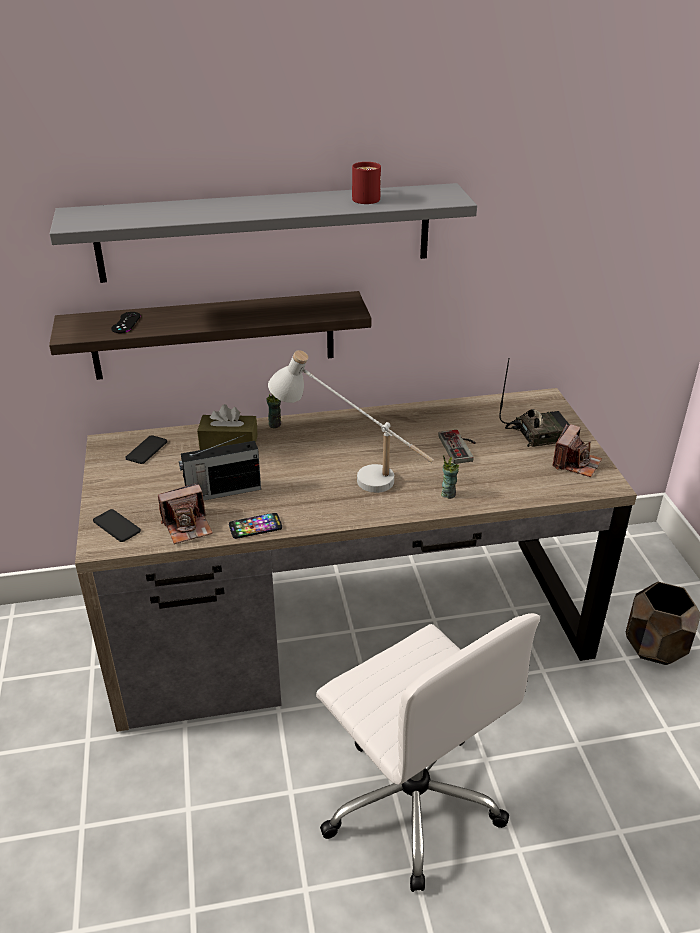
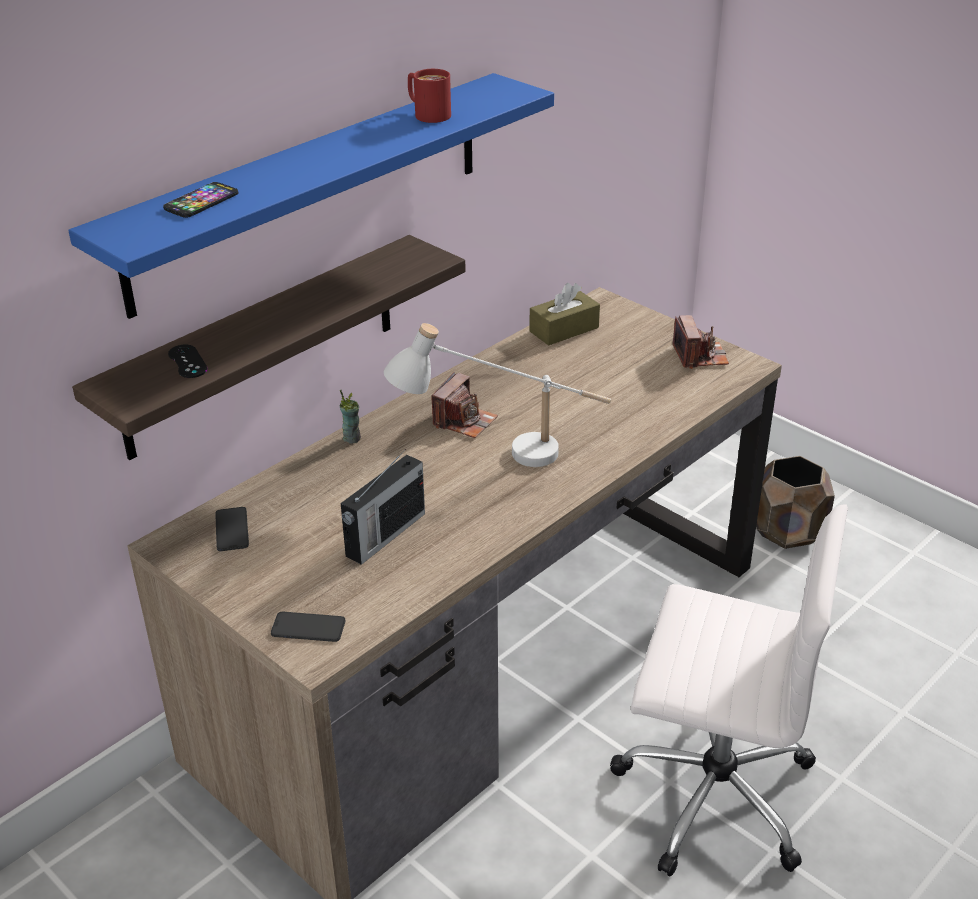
camera: 35 degrees left, 0 degrees up
grey shelf [50,183,477,283] -> blue shelf [68,73,554,319]
camera [158,483,213,544] -> camera moved to [431,372,498,438]
brown tissue box [197,404,258,450] -> brown tissue box moved to [529,283,600,346]
phone [229,513,282,539] -> phone moved to [163,182,238,218]
game controller [438,430,476,464] -> none
cup [441,455,459,499] -> none
radio [499,359,570,447] -> none

